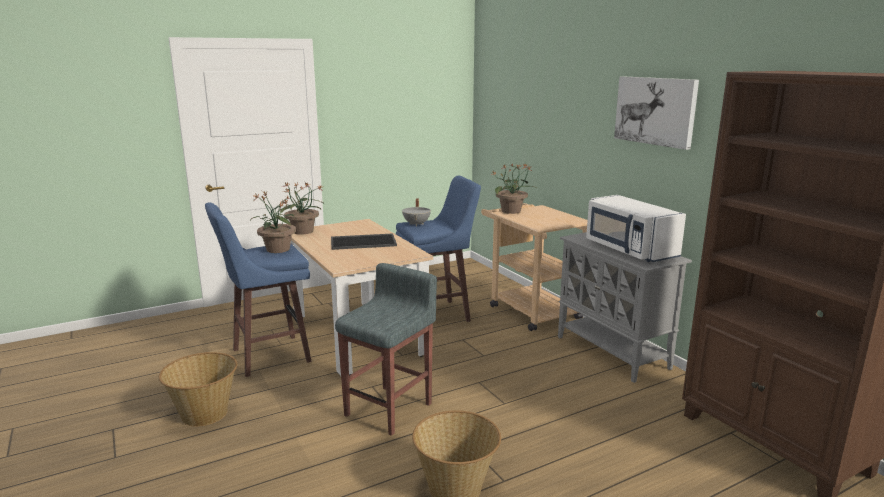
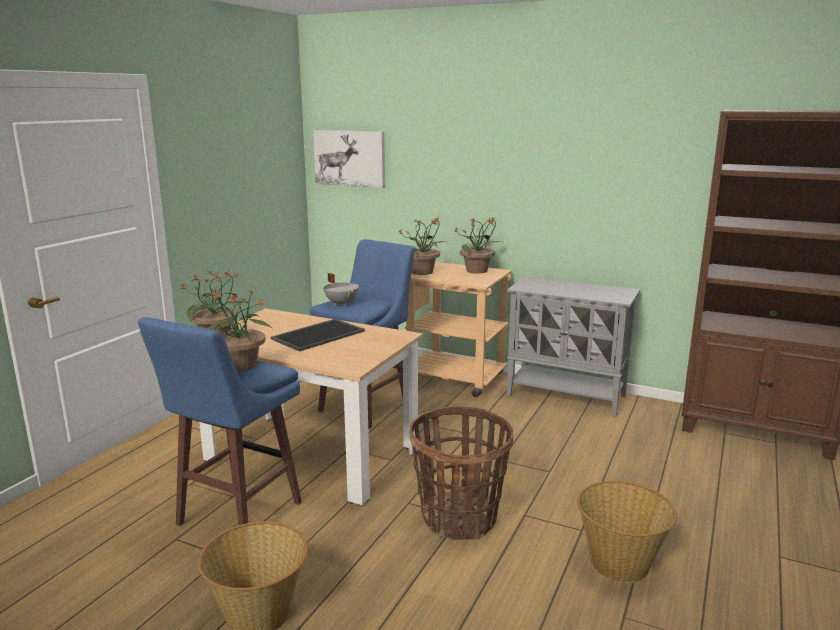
camera: 35 degrees left, 0 degrees up
grey stool [335,263,437,436] -> basket [410,406,514,540]
white microwave [586,195,686,262] -> none
picture [614,76,699,150] -> picture moved to [313,130,385,188]
none -> potted plant [453,218,504,273]

